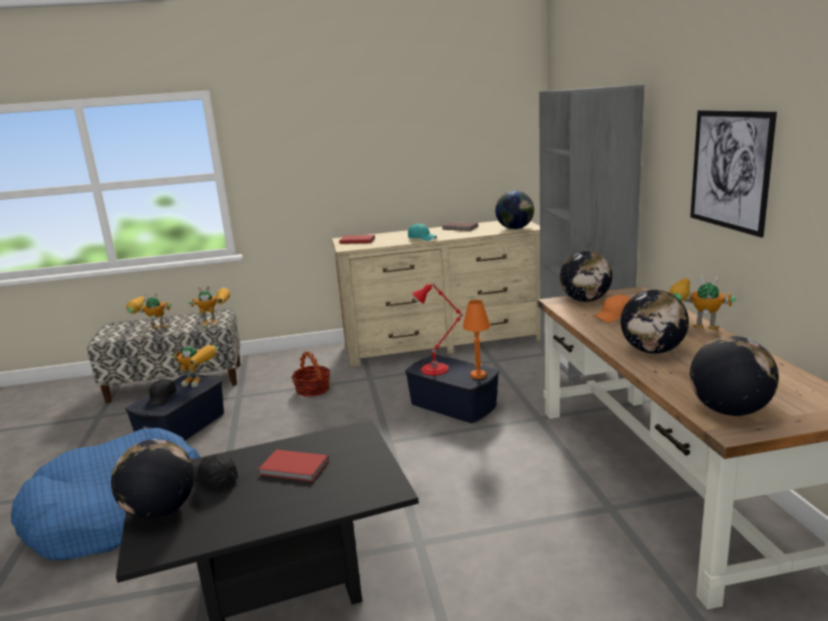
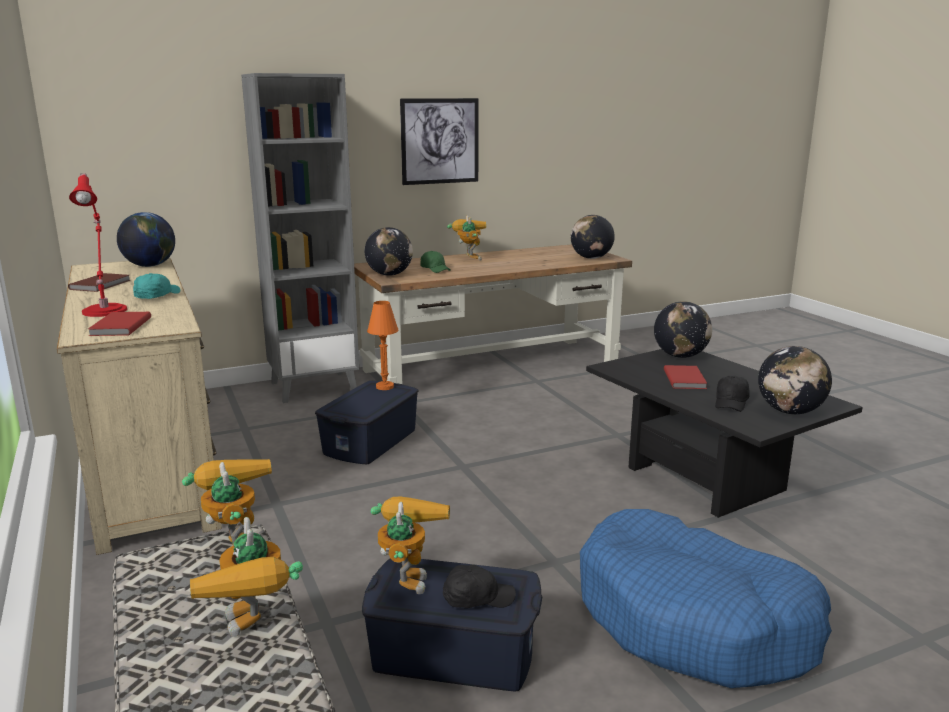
camera: 105 degrees left, 0 degrees up
basket [291,352,330,397] -> none
red table lamp [412,283,463,376] -> red table lamp moved to [69,173,127,317]
orange cap [593,295,631,322] -> green cap [420,251,451,273]
globe [621,290,689,354] -> globe moved to [654,301,712,358]
toy robot [669,276,736,330] -> toy robot turned 150 degrees clockwise [447,215,486,261]

